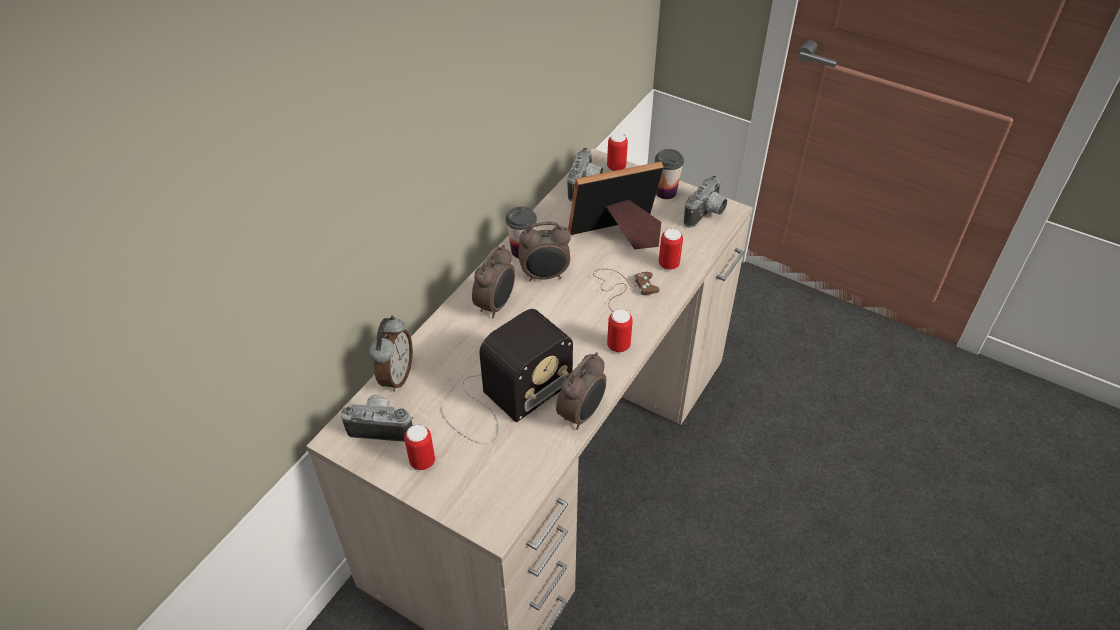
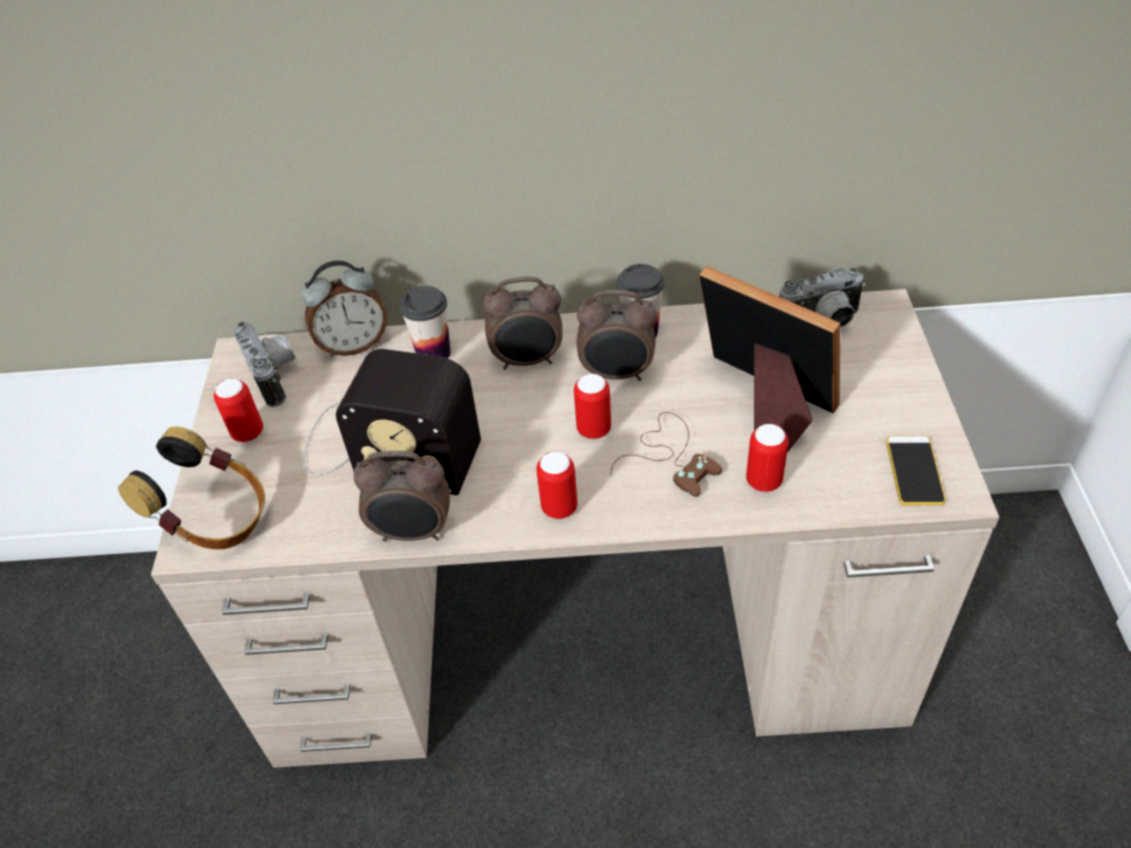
camera: 60 degrees right, 0 degrees up
alarm clock [518,222,571,282] -> alarm clock turned 45 degrees counterclockwise [577,290,657,381]
can [607,133,628,171] -> can moved to [574,374,611,439]
cup [655,149,684,199] -> cup moved to [400,286,451,358]
camera [684,175,727,228] -> phone [886,436,946,506]
none -> headphones [118,426,265,550]

